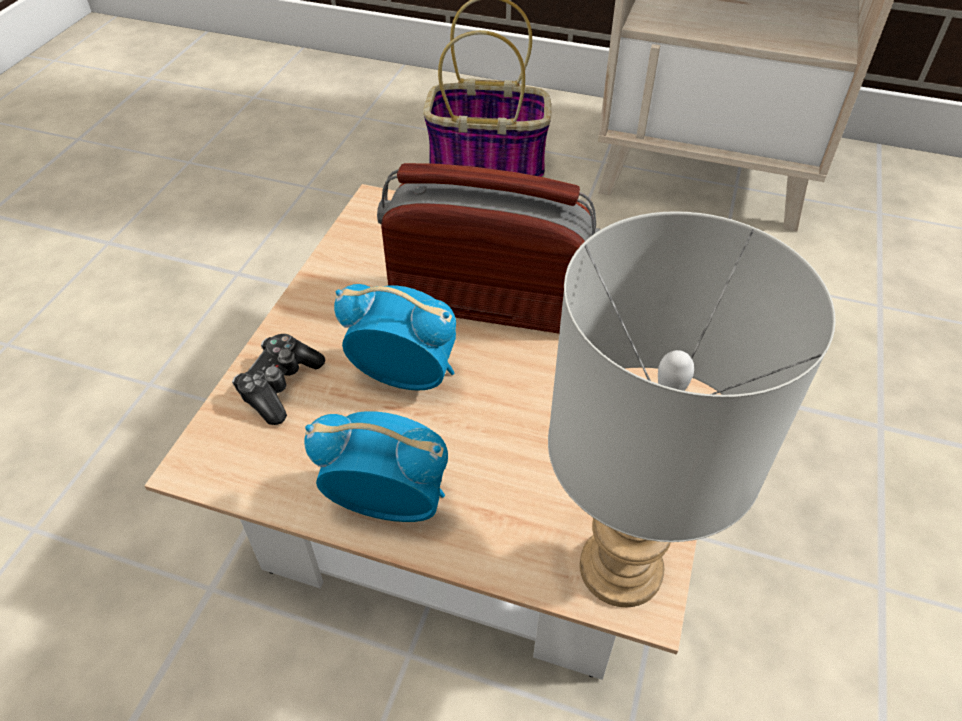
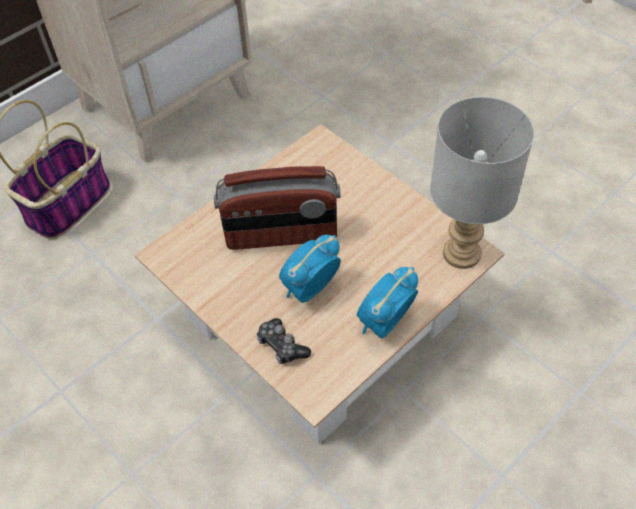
camera: 60 degrees left, 5 degrees up
radio [377,163,600,334] -> radio turned 135 degrees counterclockwise [214,166,341,250]

